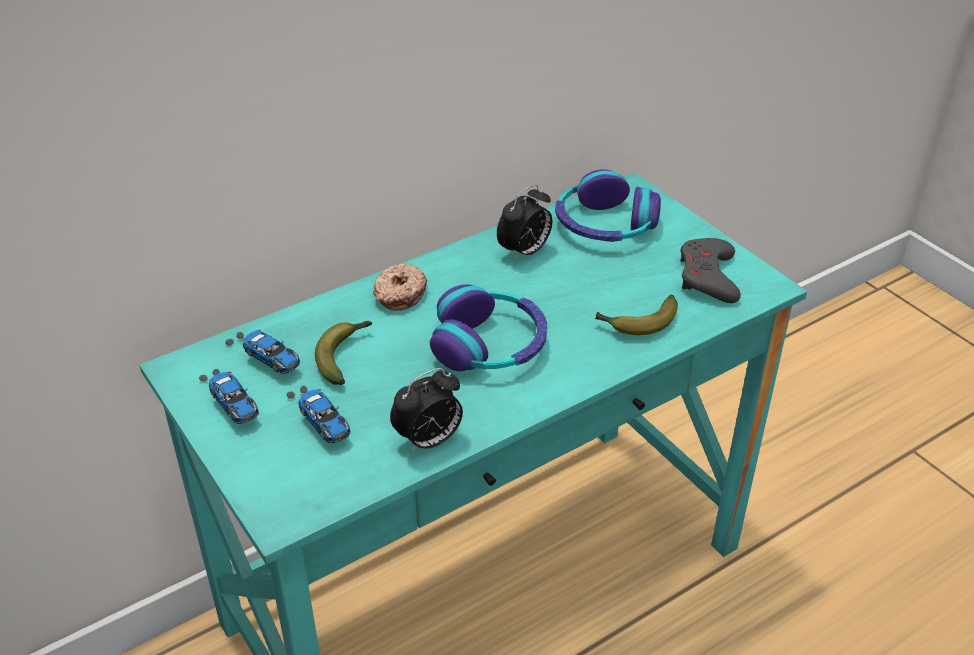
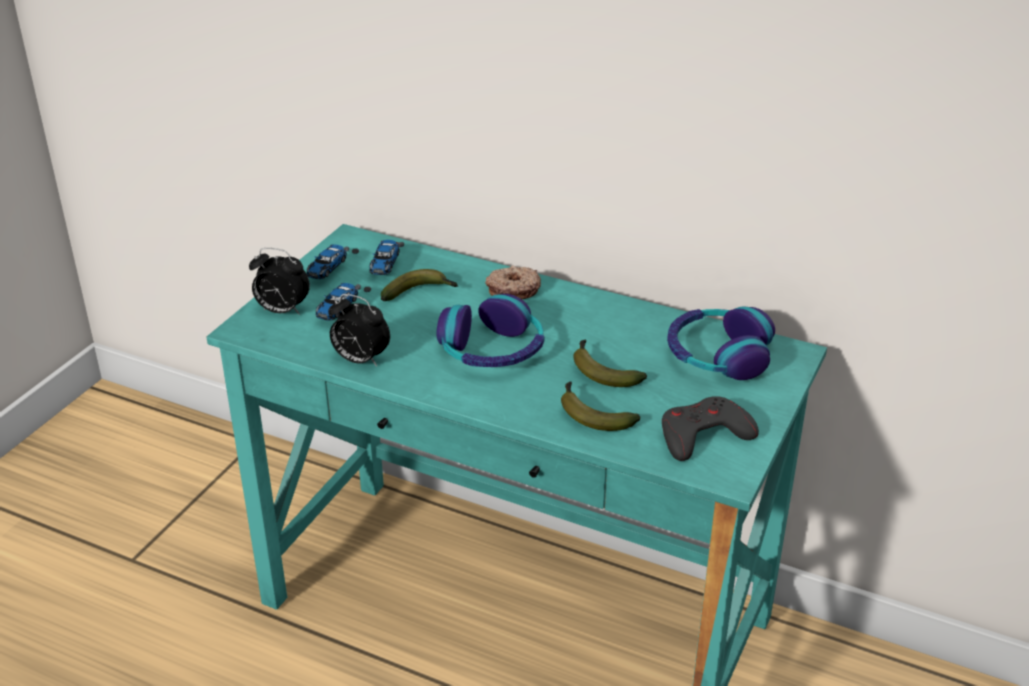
camera: 60 degrees right, 5 degrees down
alarm clock [497,184,552,261] -> alarm clock moved to [249,248,310,315]
none -> banana [573,339,647,387]

